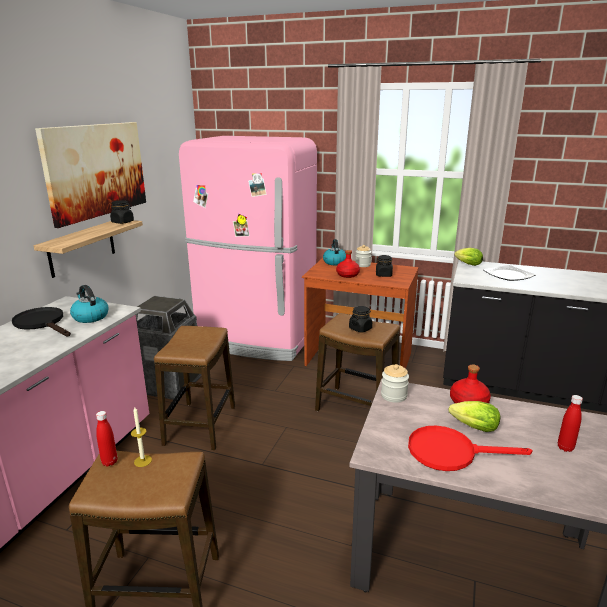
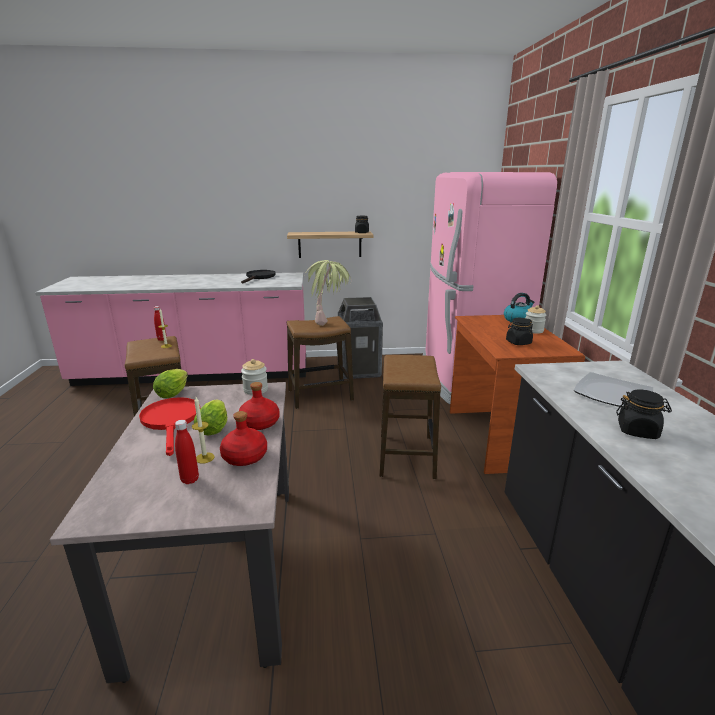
camera: 65 degrees right, 0 degrees up
picture [35,122,146,228] -> none
kettle [70,285,108,323] -> none
red bottle [336,250,360,278] -> red bottle moved to [220,411,267,466]
black jar [349,306,372,332] -> black jar moved to [616,389,672,439]
lettuce [454,248,483,266] -> lettuce moved to [153,369,188,398]
none -> candle [192,397,215,464]
none -> potted plant [305,260,351,326]

